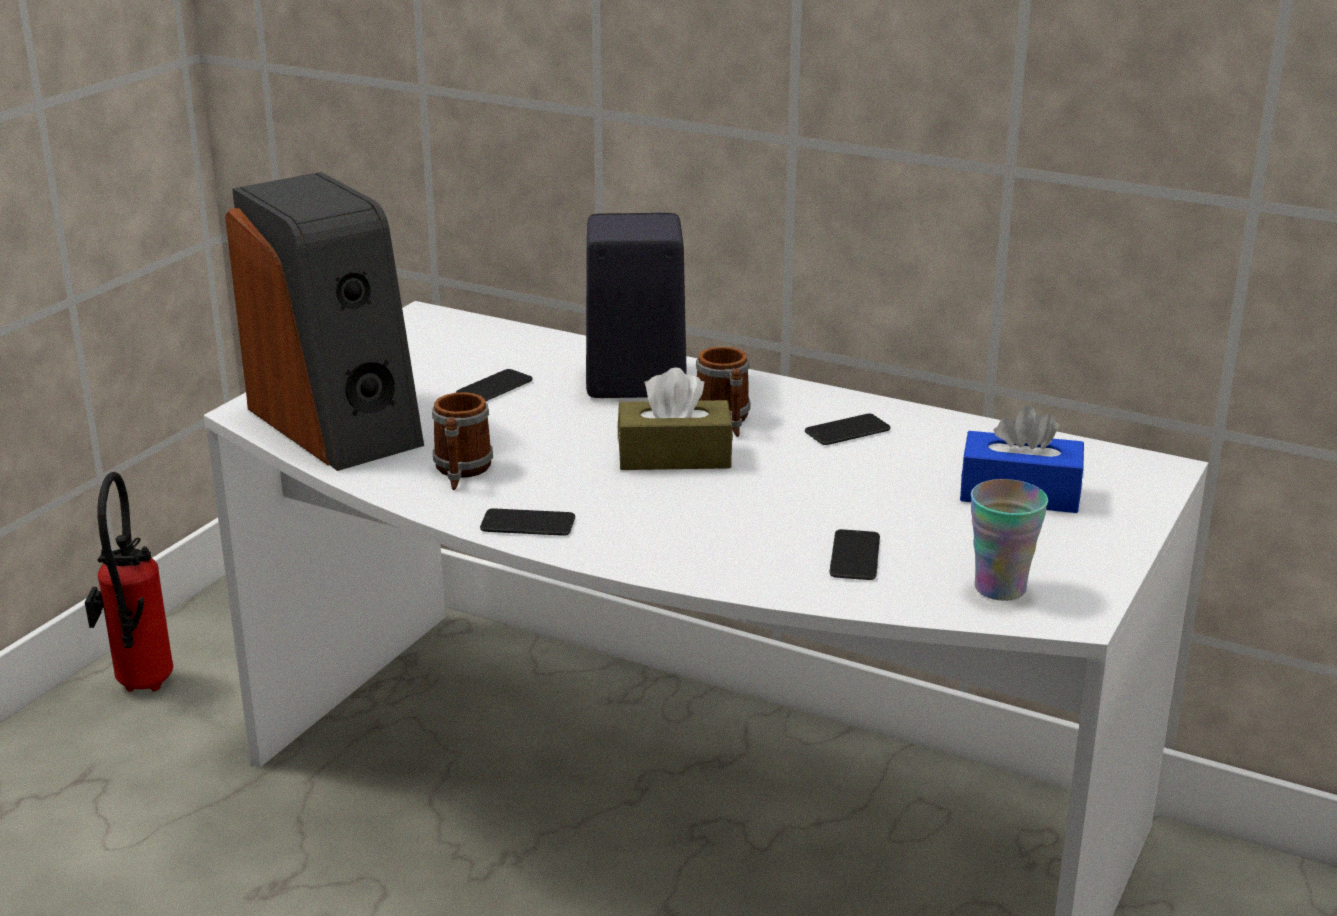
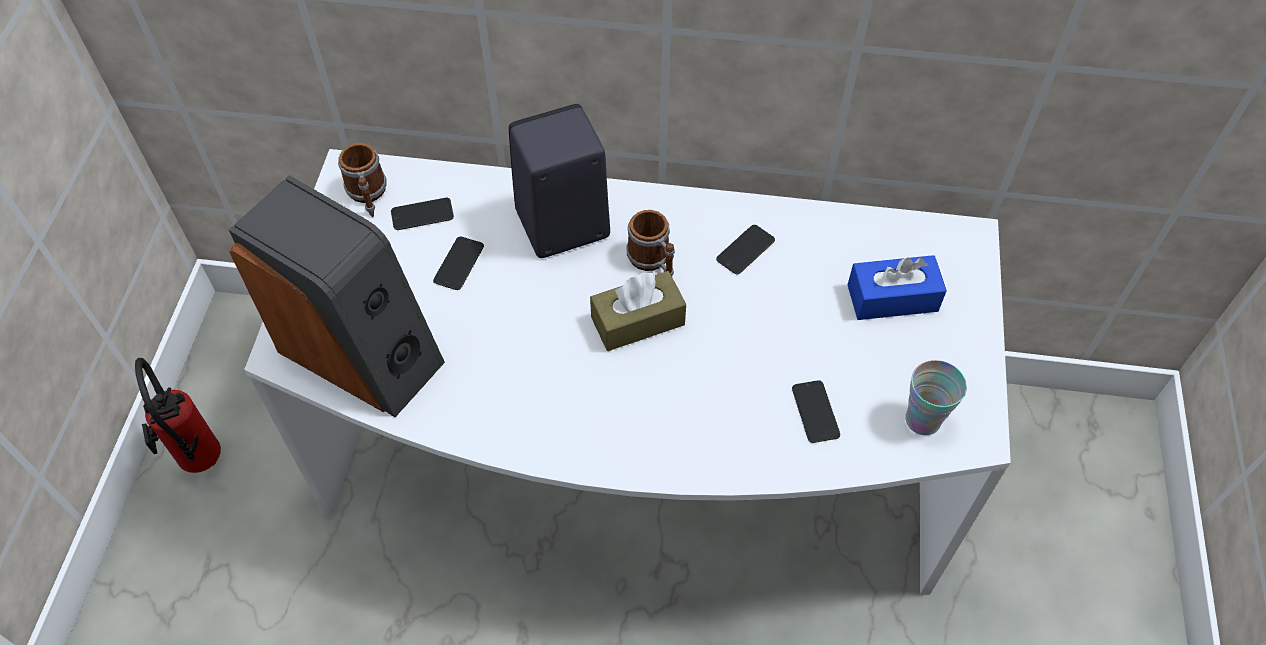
camera: 20 degrees left, 30 degrees up
mug [432,392,493,490] -> mug moved to [338,143,387,217]
phone [480,508,575,536] -> phone moved to [391,198,454,230]

